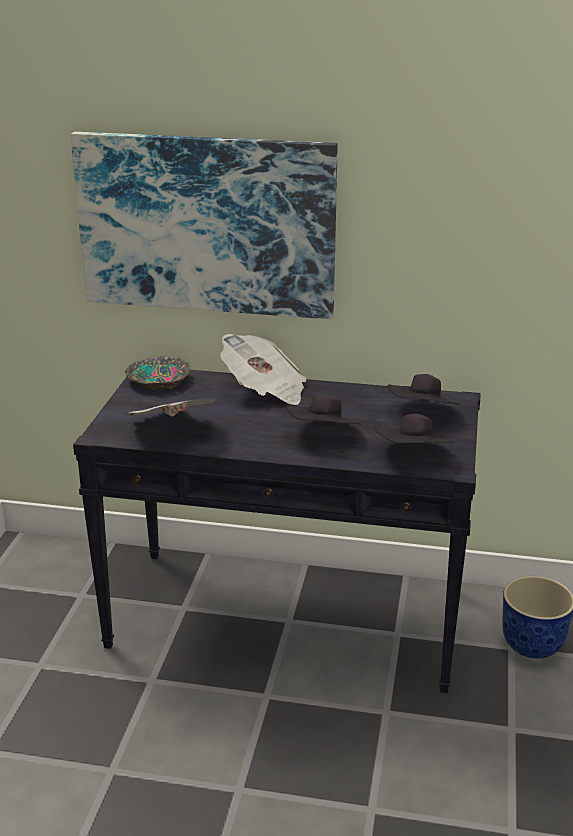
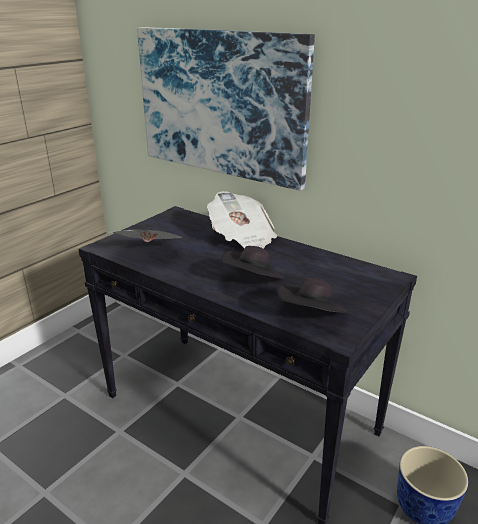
camera: 25 degrees right, 0 degrees up
bowl [125,356,191,390] -> none
black hat [387,374,460,405] -> none

